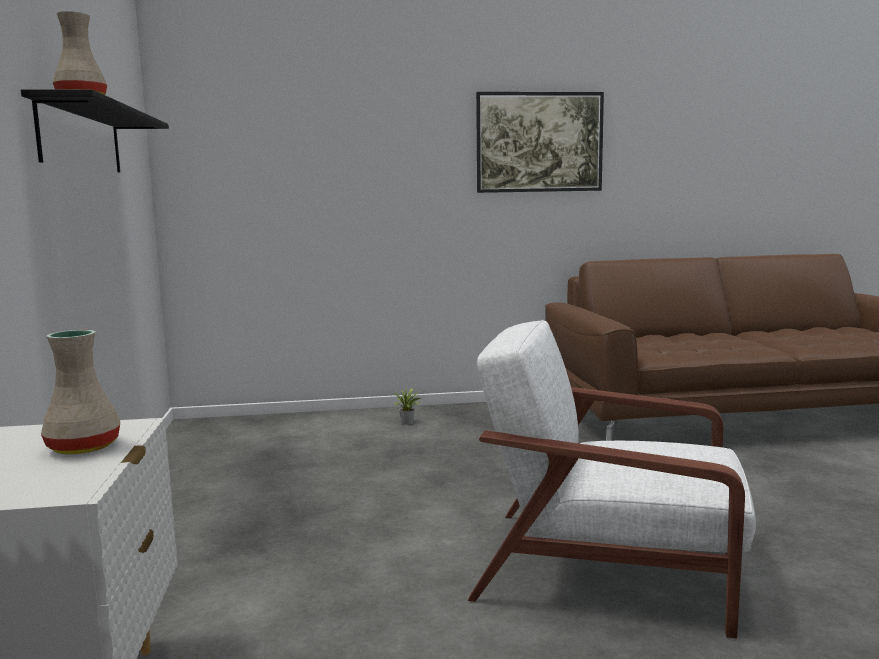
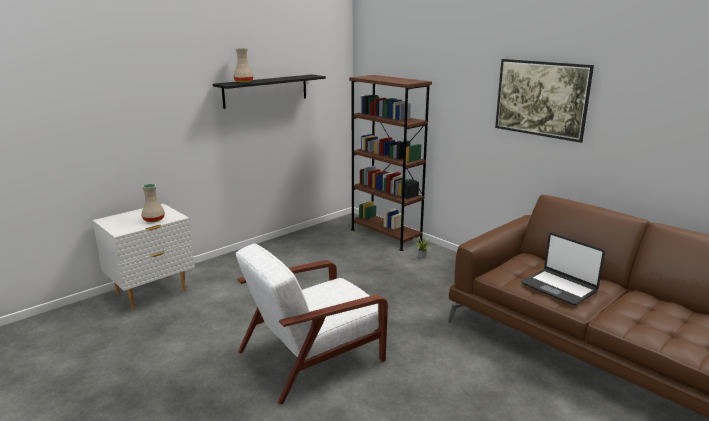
camera: 55 degrees right, 10 degrees up
white armchair [468,320,756,639] -> white armchair turned 105 degrees counterclockwise [236,243,388,405]
none -> brown bookcase [349,75,432,251]
none -> laptop [522,233,605,305]

